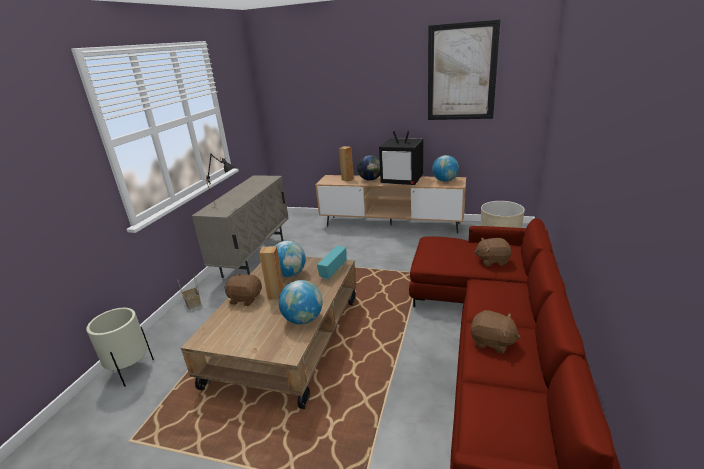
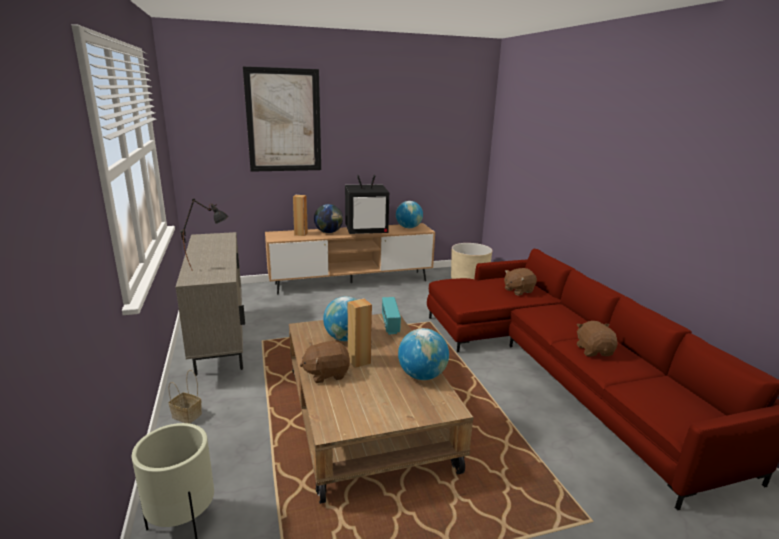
camera: 35 degrees left, 5 degrees down
picture [428,19,500,120] -> picture moved to [243,66,321,172]
brown plush toy [471,310,521,354] -> brown plush toy turned 90 degrees counterclockwise [577,321,617,356]

